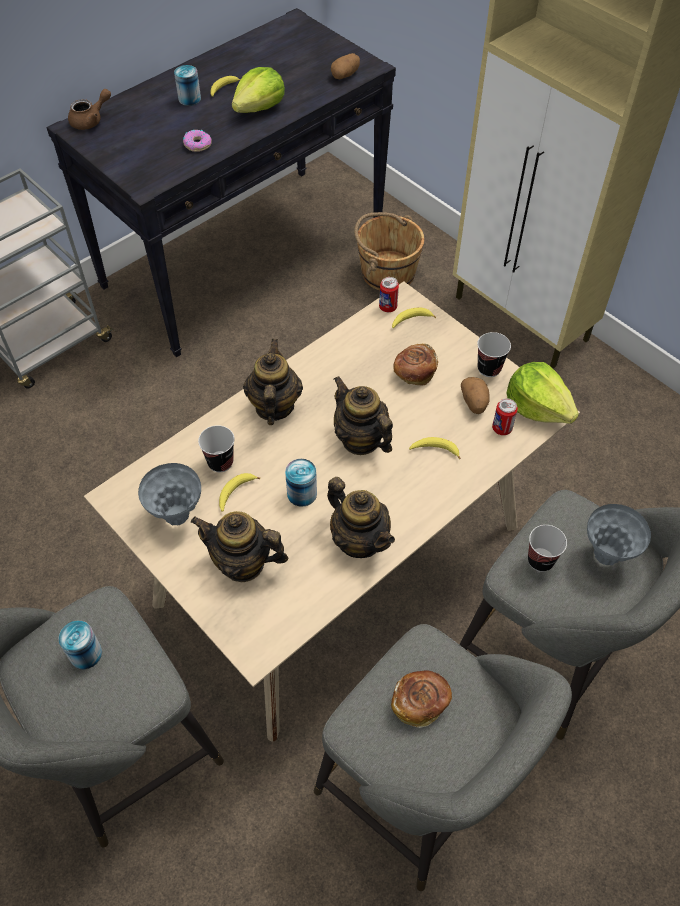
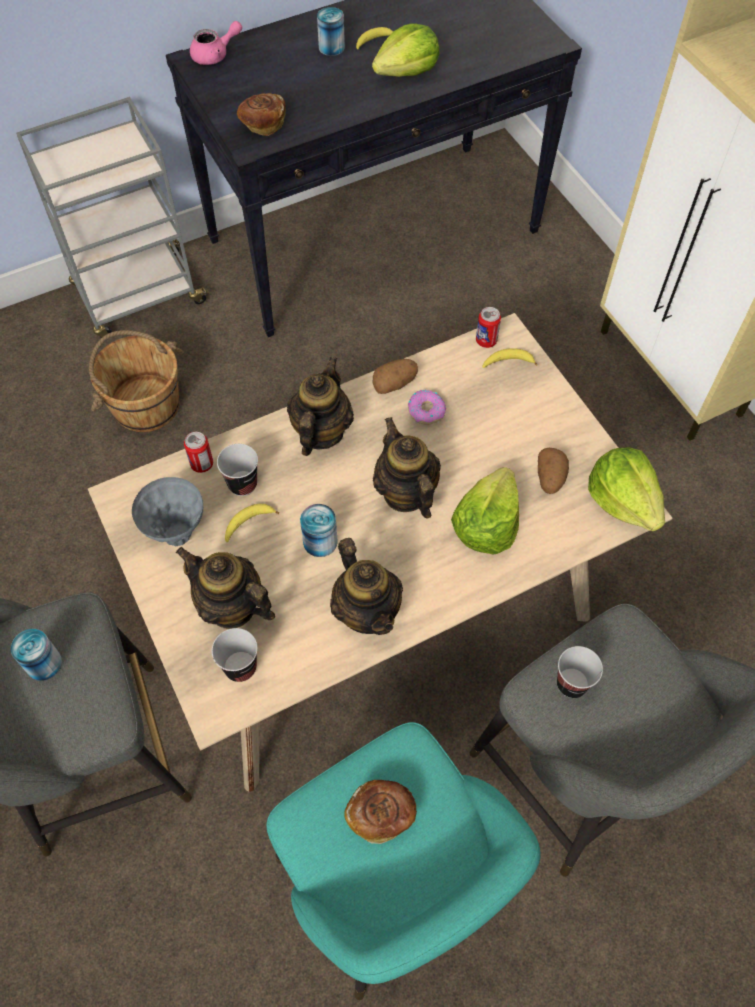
camera: 15 degrees right, 5 degrees up
brown teapot [68,89,111,130] -> pink teapot [190,21,242,65]
donut [183,130,212,152] -> donut moved to [408,390,446,424]
grey stool [314,624,572,891] -> turquoise stool [266,722,541,1000]
potato [331,53,360,79] -> potato moved to [373,359,418,394]
brown bucket [354,212,425,290] -> brown bucket moved to [89,330,184,432]
bread [393,344,438,385] -> bread moved to [237,93,286,136]
banana [409,437,461,459] -> lettuce [451,467,519,555]
cup [477,332,511,377] -> cup moved to [212,628,258,682]
can [492,398,518,435] -> can moved to [184,432,213,473]
grey vase [587,504,651,565] -> none

